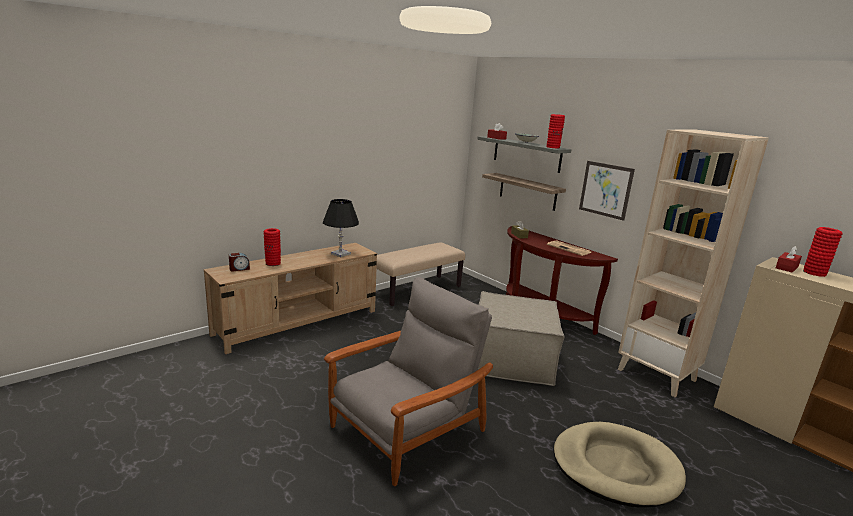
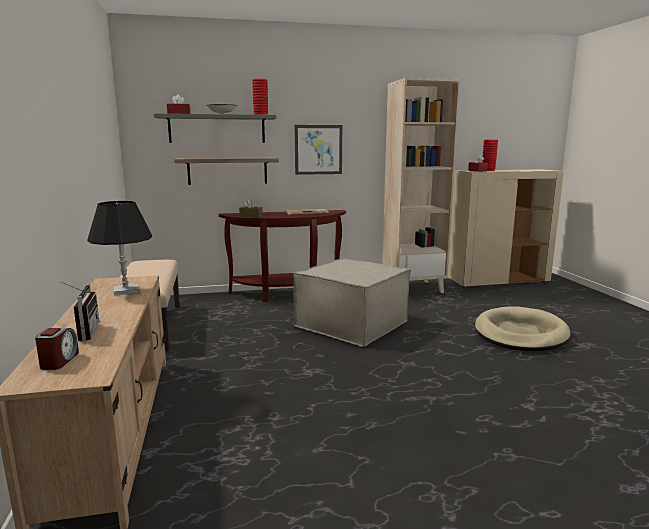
camera: 60 degrees left, 5 degrees down
red vase [264,228,281,266] -> radio [61,282,100,341]
grey armchair [324,277,493,487] -> none

